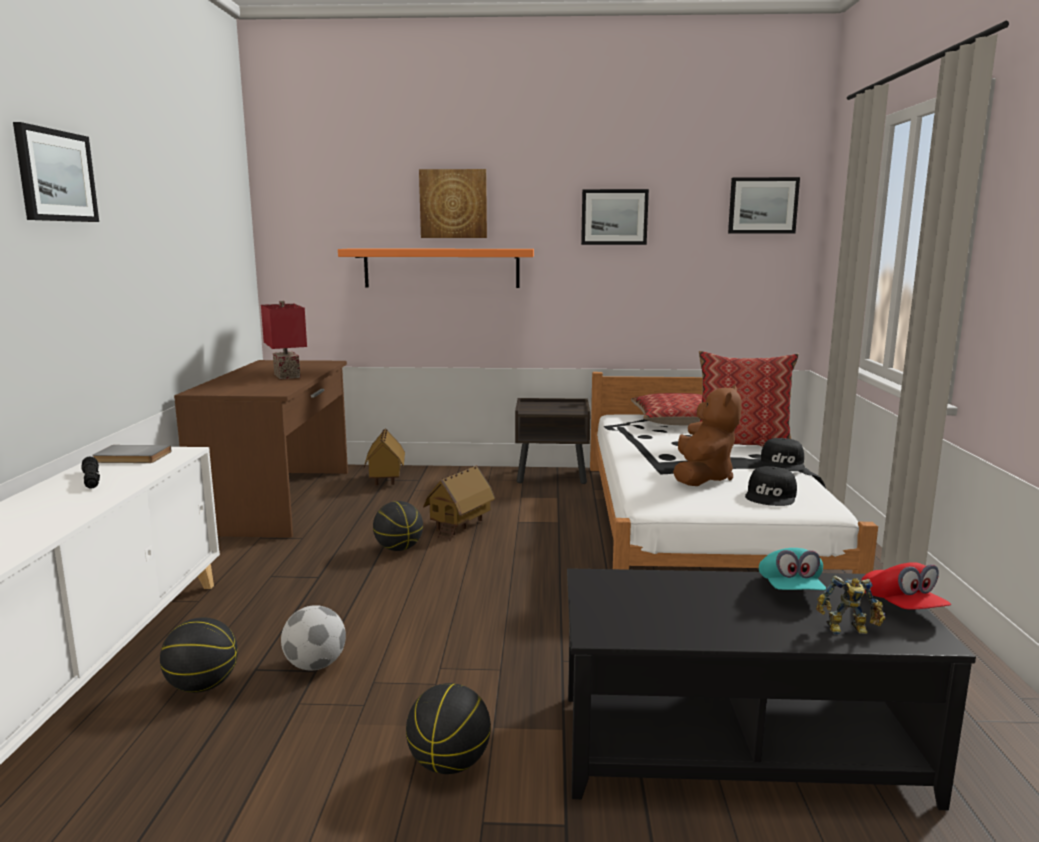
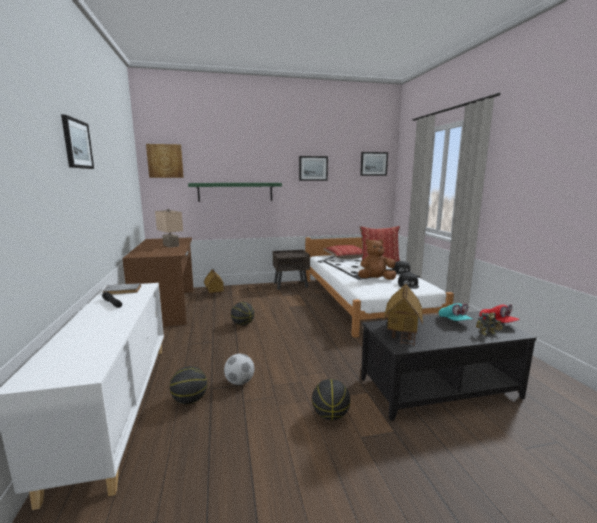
camera: 15 degrees left, 0 degrees up
red table lamp [261,301,307,379] -> beige table lamp [155,209,183,248]
orange shelf [338,248,534,288] -> green shelf [188,183,282,202]
picture [419,169,487,238] -> picture moved to [146,144,184,178]
toy house [423,465,495,541] -> toy house moved to [383,284,423,346]
brown plush toy [673,385,742,486] -> brown plush toy turned 105 degrees counterclockwise [358,239,396,280]

